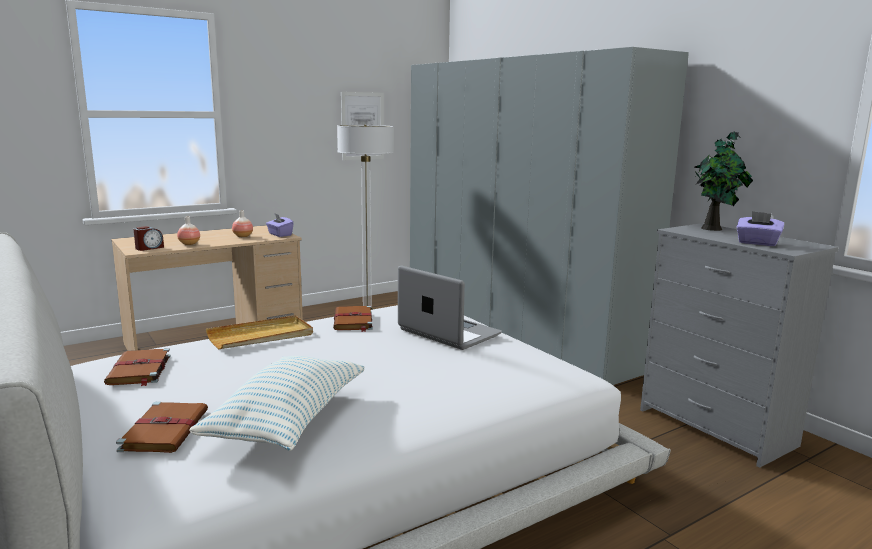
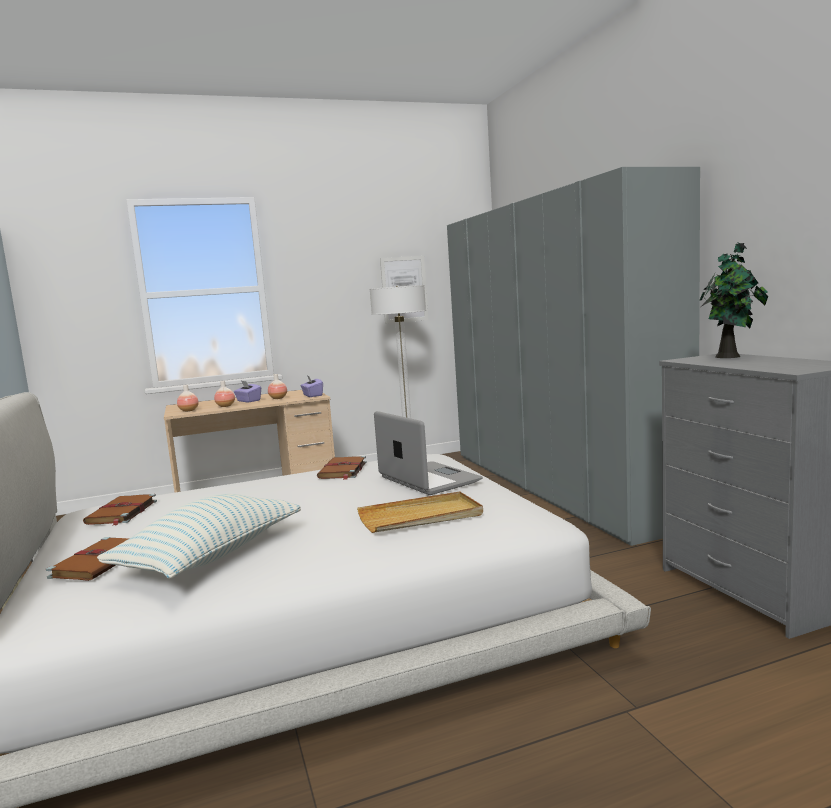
camera: 15 degrees right, 5 degrees down
alarm clock [134,226,164,251] -> vase [177,385,199,412]
beige tray [206,316,313,349] -> beige tray moved to [357,492,483,533]
purple tissue box [736,211,785,246] -> purple tissue box moved to [234,381,261,403]

